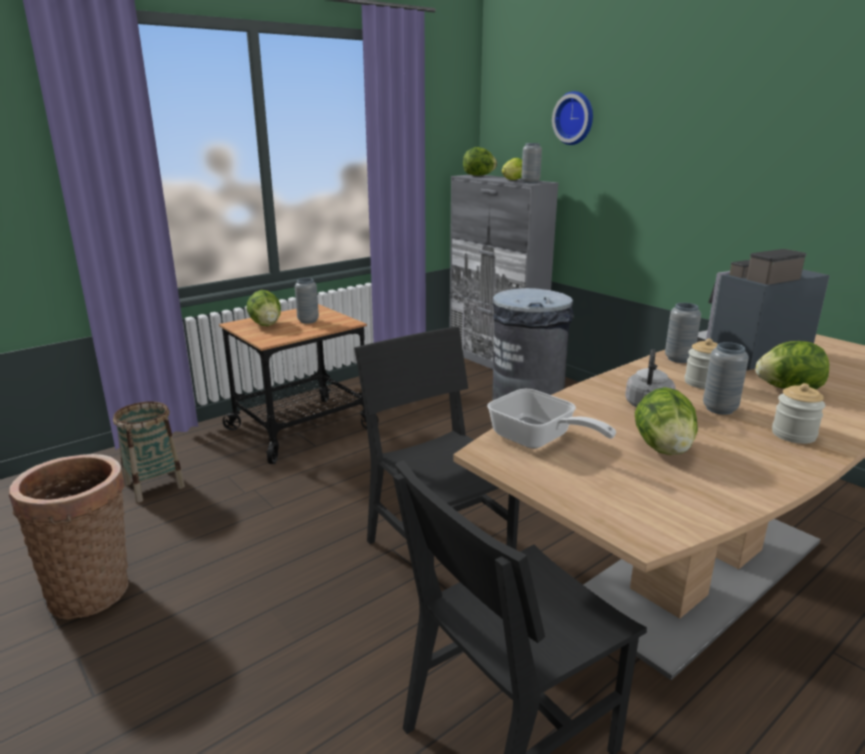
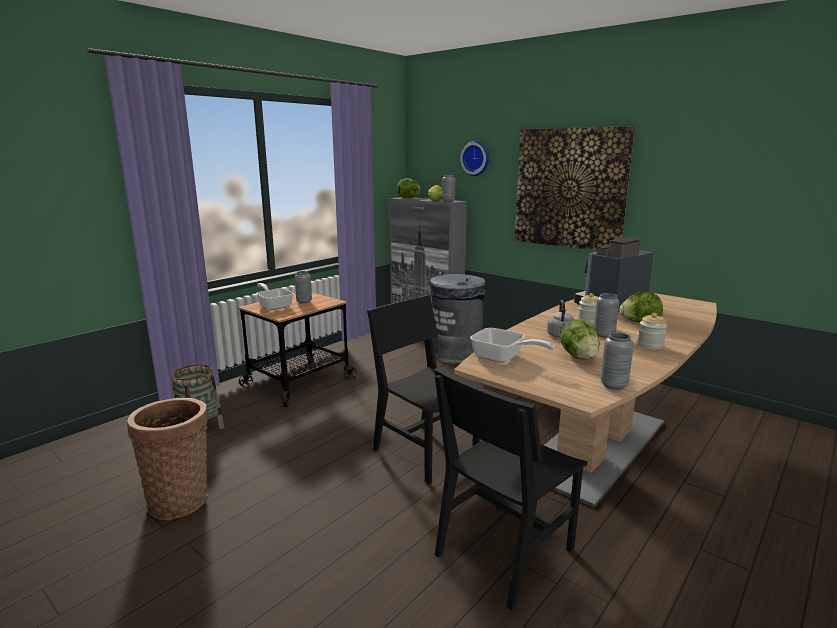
camera: 10 degrees left, 5 degrees down
lettuce [246,290,281,326] -> frying pan [256,283,294,310]
grey vase [665,303,701,363] -> grey vase moved to [600,333,634,390]
none -> picture [515,126,635,251]

